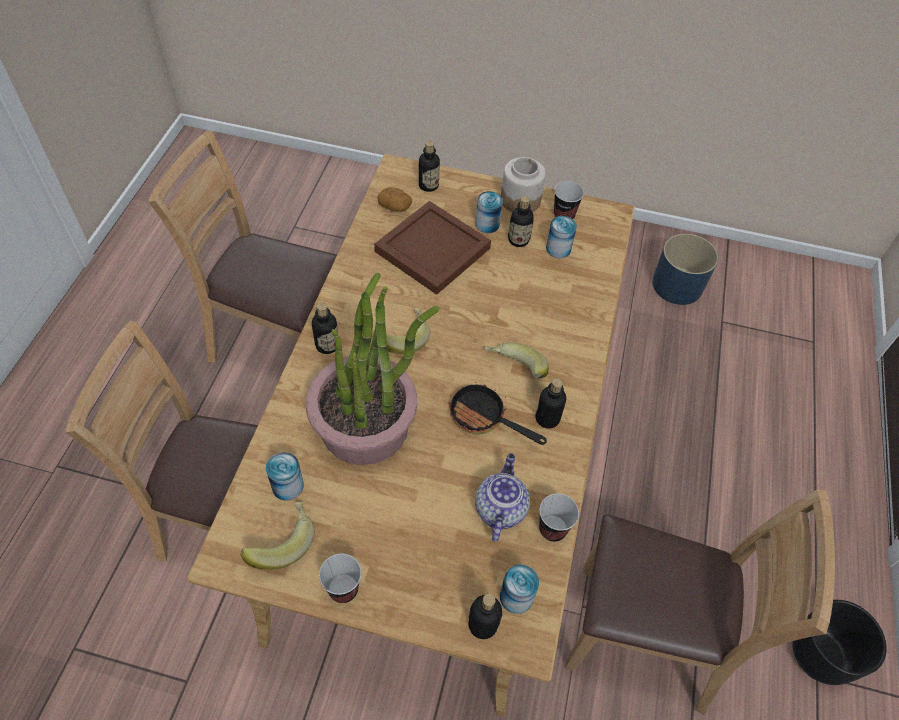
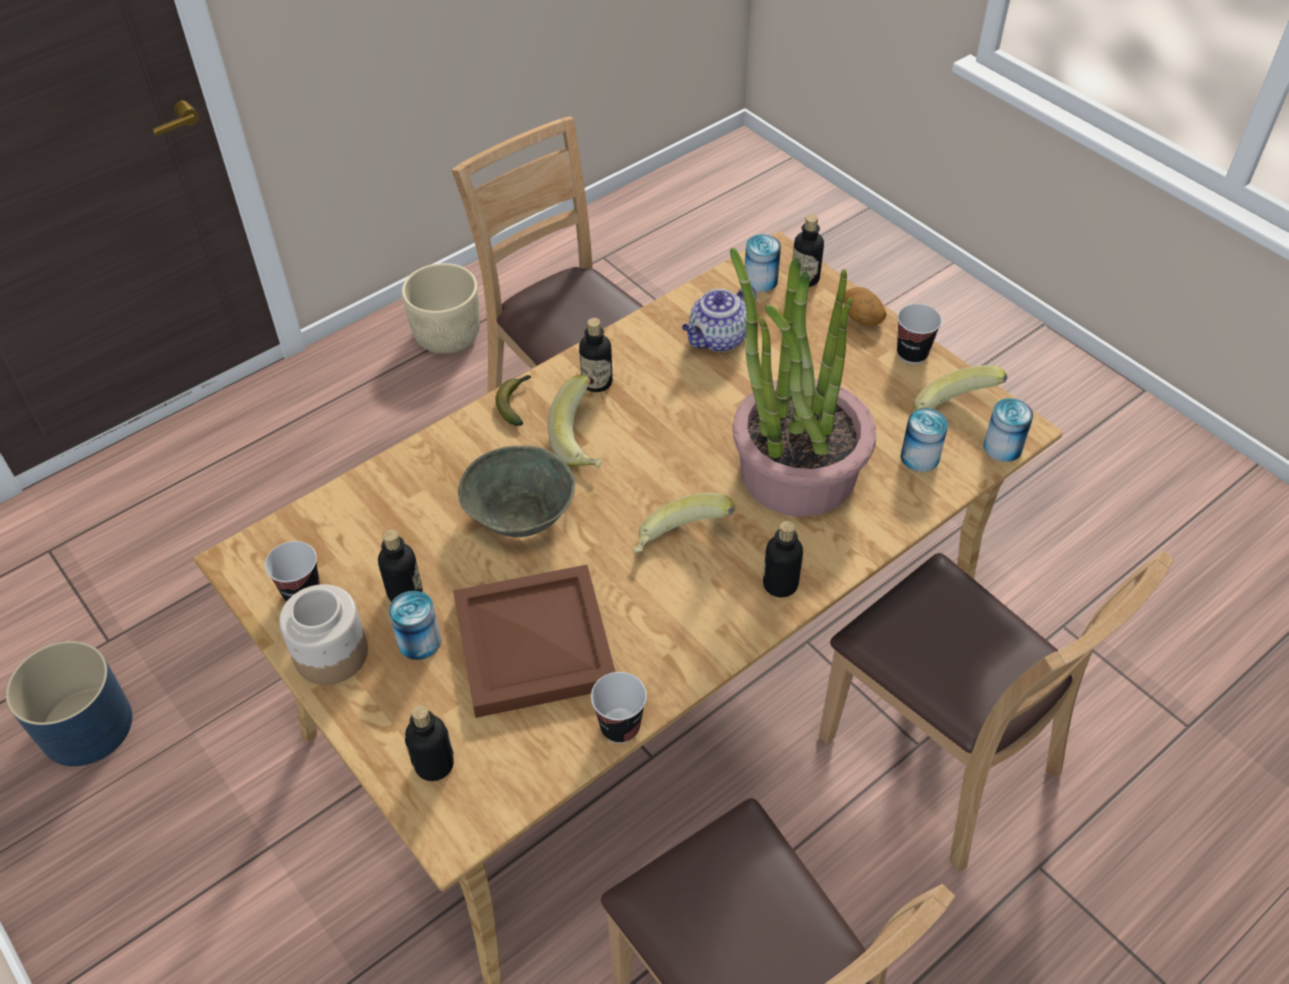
camera: 140 degrees left, 5 degrees down
potato [378,187,412,212] -> potato moved to [844,287,887,326]
frying pan [449,385,547,445] -> none
cup [539,494,579,542] -> cup moved to [591,672,647,743]
can [546,216,577,258] -> can moved to [983,398,1033,462]
black planter [792,600,887,685] -> beige planter [402,263,480,354]
none -> grey bowl [458,445,575,537]
none -> banana [495,375,531,426]

